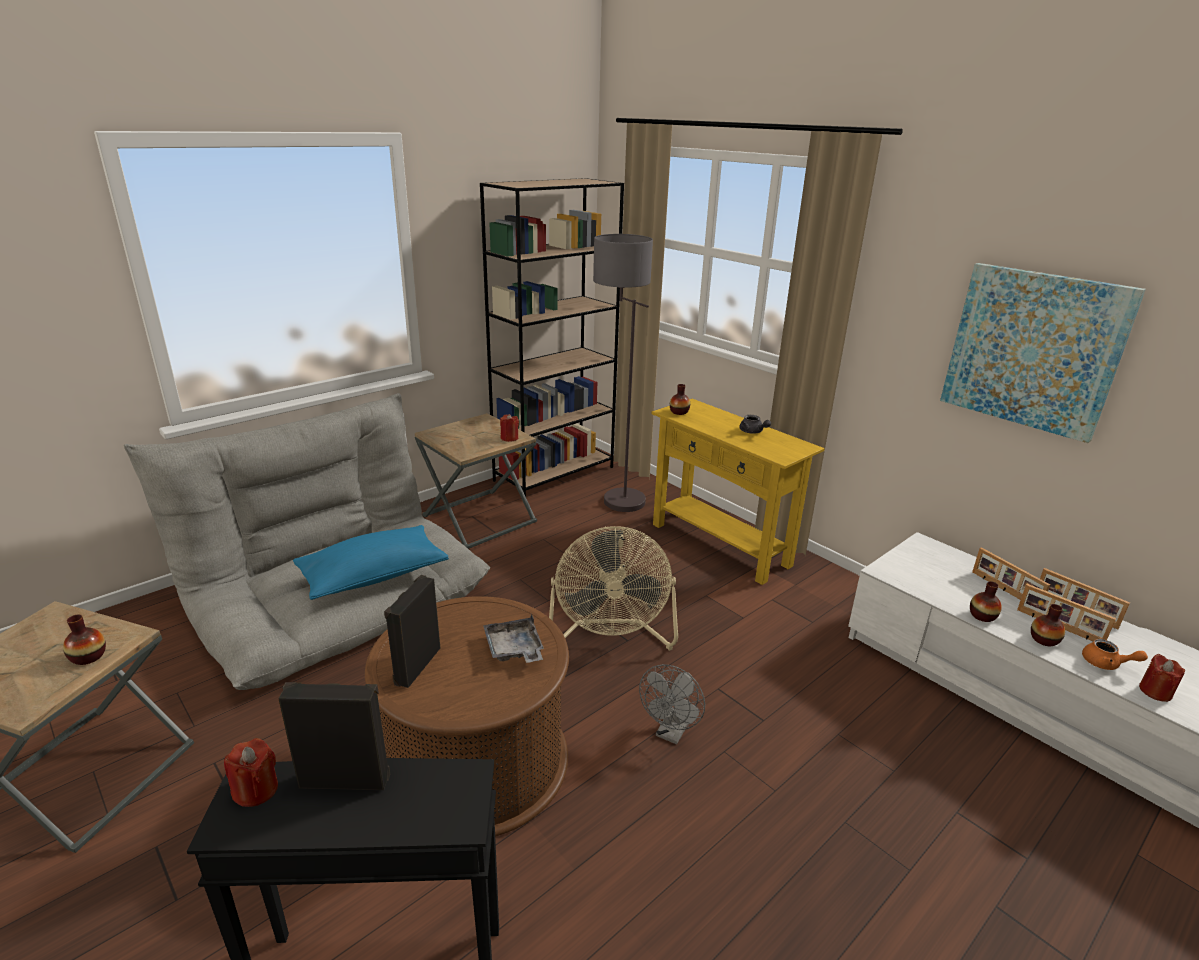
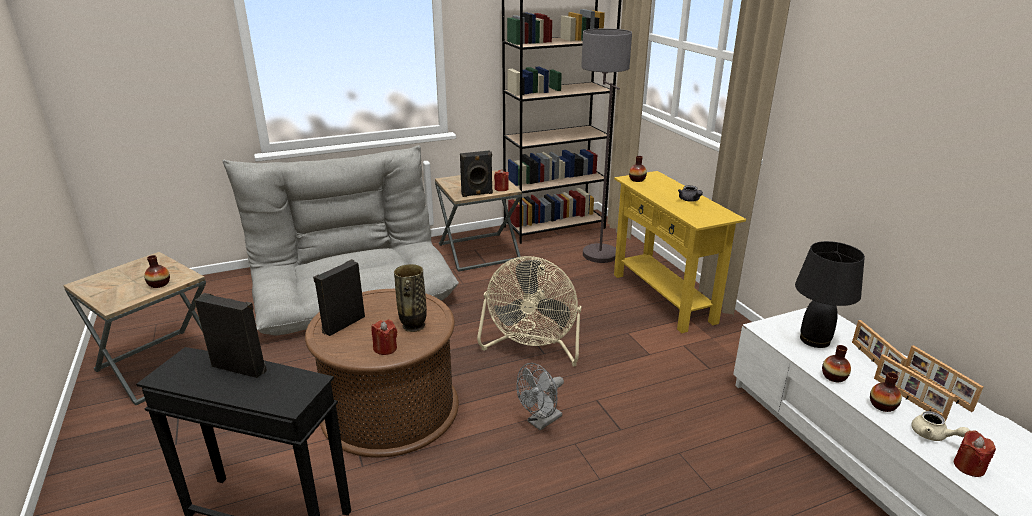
camera: 20 degrees right, 0 degrees up
red candle [224,738,278,807] -> red candle moved to [371,320,397,355]
blue pillow [293,525,449,600] -> none
grey tray [483,614,544,663] -> vase [394,264,427,332]
picture [940,263,1146,443] -> none
orange teapot [1082,639,1148,670] -> beige teapot [912,411,970,441]
none -> black speaker [460,150,493,197]
none -> black table lamp [795,241,865,348]

